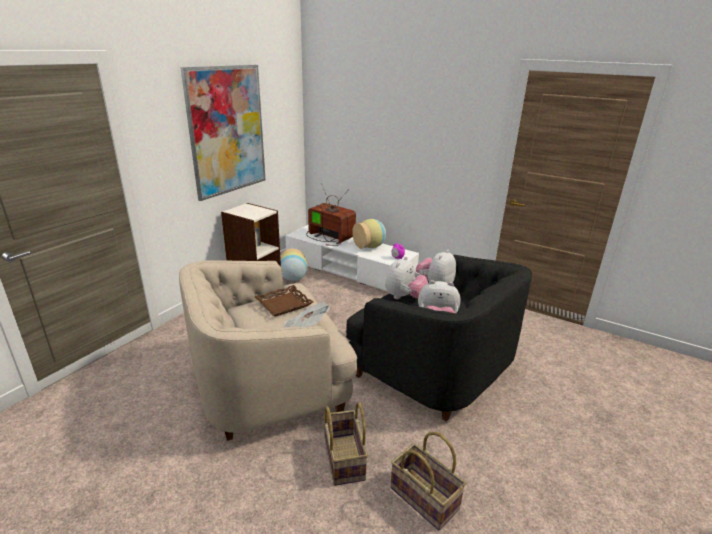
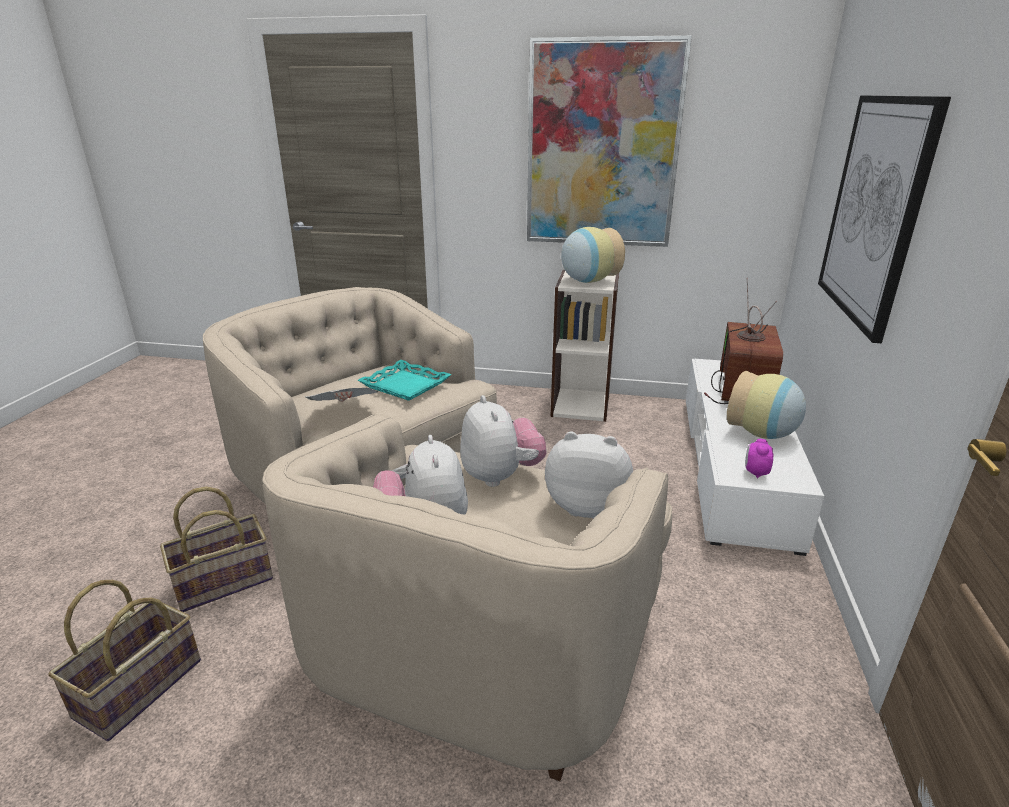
camera: 70 degrees right, 0 degrees up
brown tray [255,285,313,317] -> turquoise tray [358,360,451,401]
vase [280,249,307,281] -> vase moved to [561,227,625,283]
black armchair [346,255,532,422] -> beige armchair [262,414,672,781]
plush toy [385,257,428,299] -> plush toy turned 120 degrees counterclockwise [460,395,547,487]
none -> picture [818,95,951,343]

